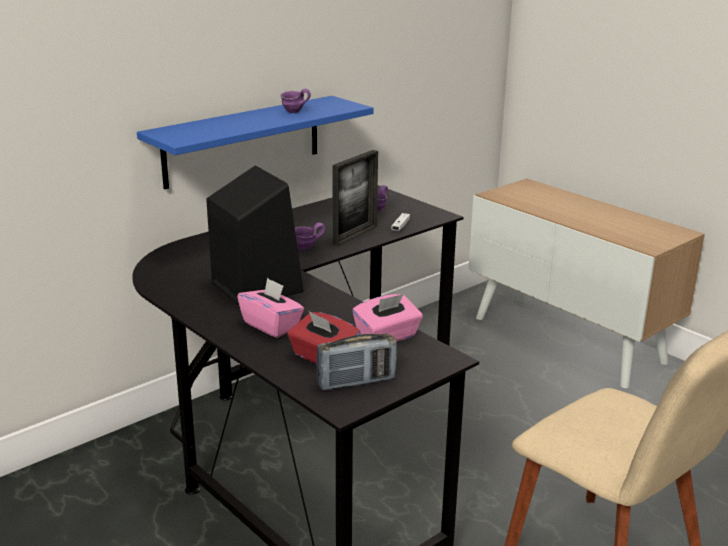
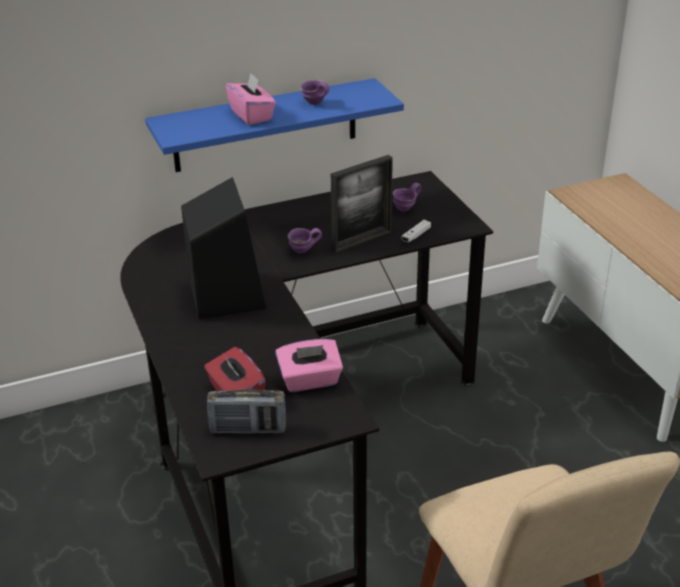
camera: 20 degrees right, 10 degrees up
pink tissue box [237,277,304,338] -> pink tissue box moved to [225,74,276,125]

